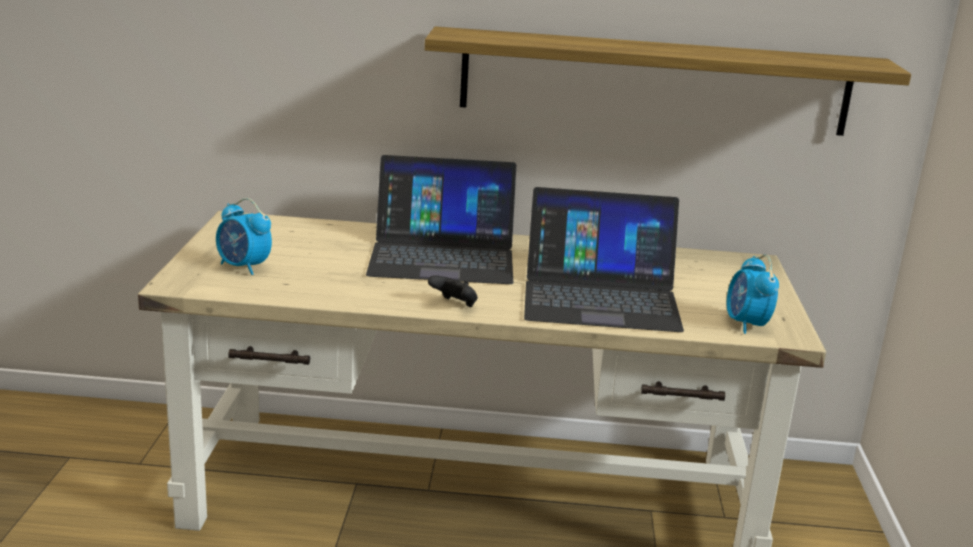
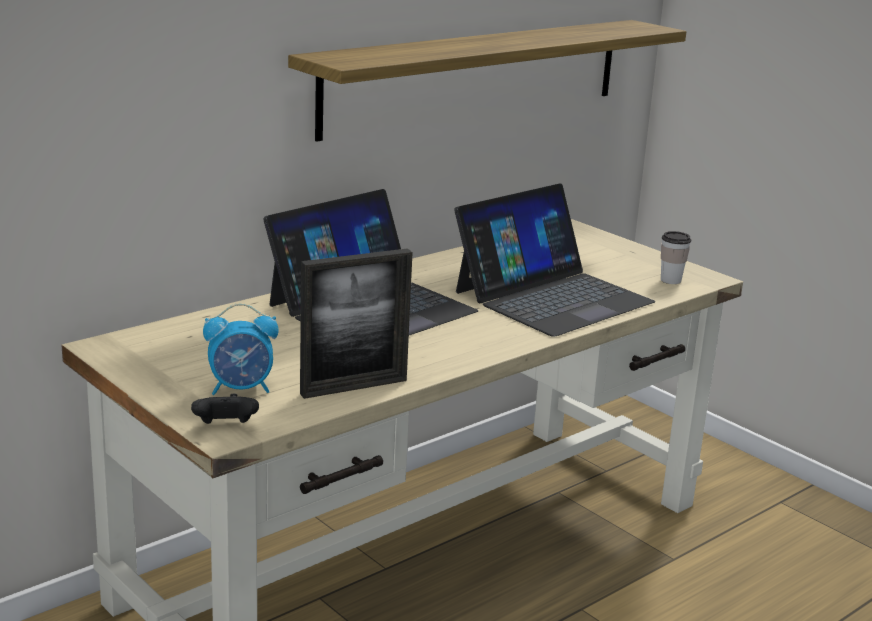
camera: 45 degrees left, 0 degrees up
black game controller [428,275,478,307] -> black game controller moved to [191,393,259,424]
alarm clock [727,255,779,334] -> cup [661,231,691,284]
none -> picture frame [300,248,413,399]

